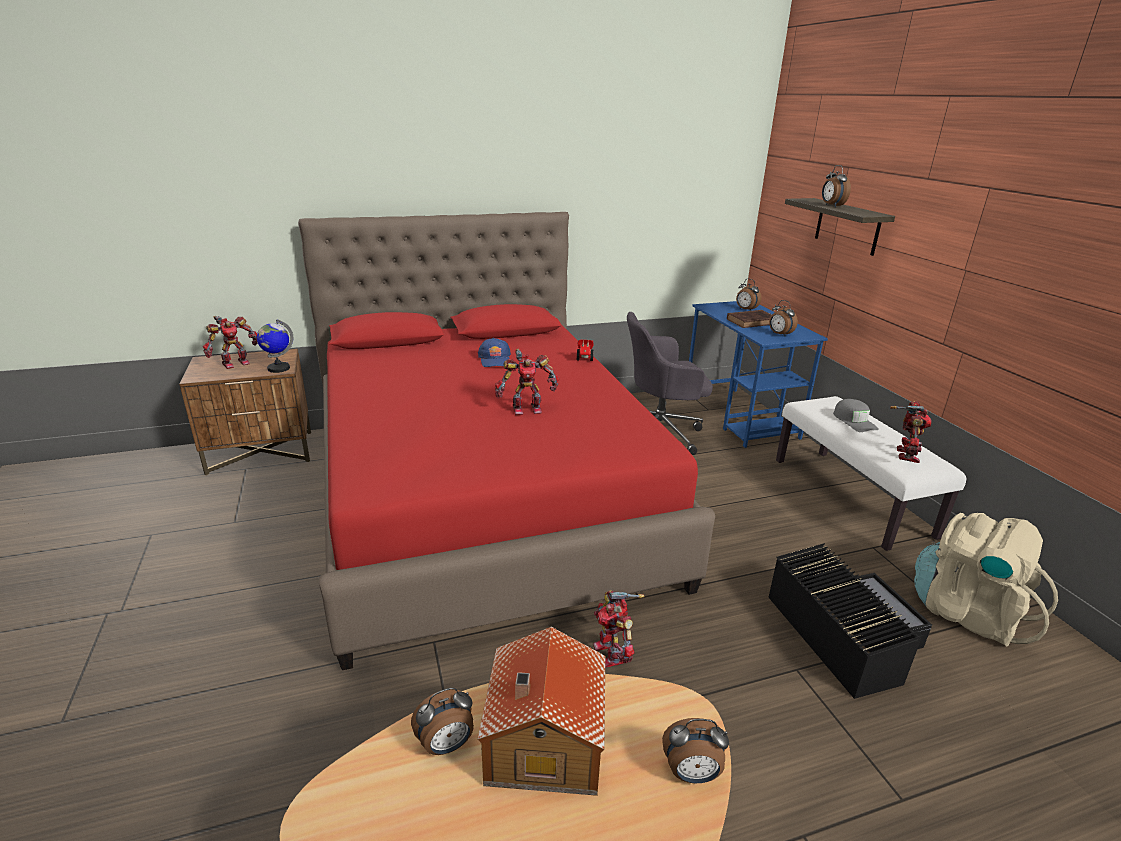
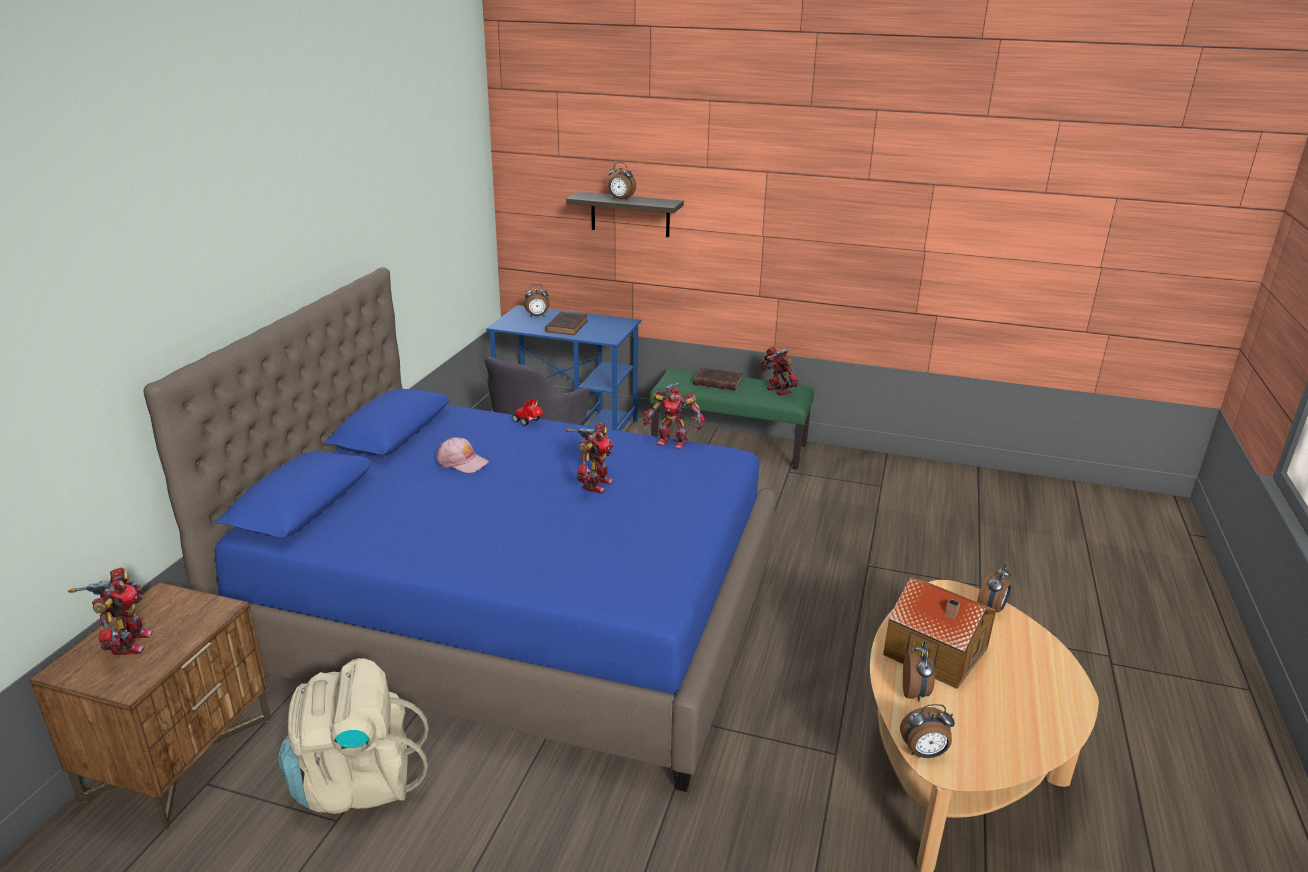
camera: 55 degrees left, 0 degrees up
globe [257,319,293,373] -> none
red bed [298,212,715,670] -> blue bed [144,267,776,792]
blue cap [478,338,511,367] -> pink cap [436,437,489,473]
toy robot [593,590,645,668] -> toy robot moved to [643,382,705,449]
black storage box [768,543,932,699] -> none
alarm clock [769,300,798,336] -> alarm clock moved to [900,704,955,758]
white bench [776,396,966,551] -> green bench [650,368,814,469]
grey cap [833,399,879,432] -> brown book [693,367,743,391]
beige backpack [914,513,1058,647] -> beige backpack moved to [279,658,429,814]

